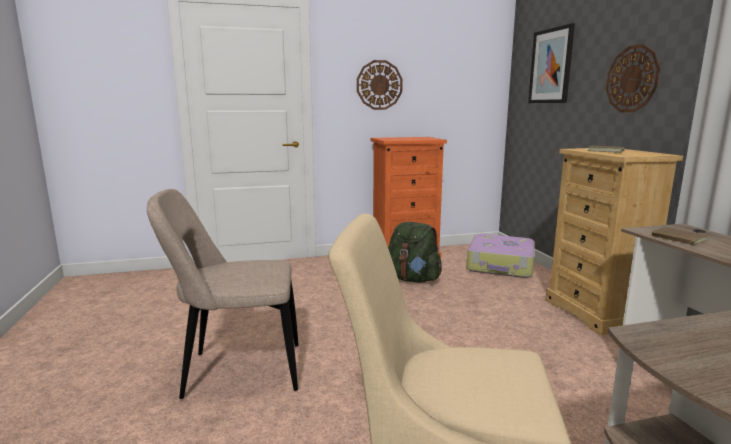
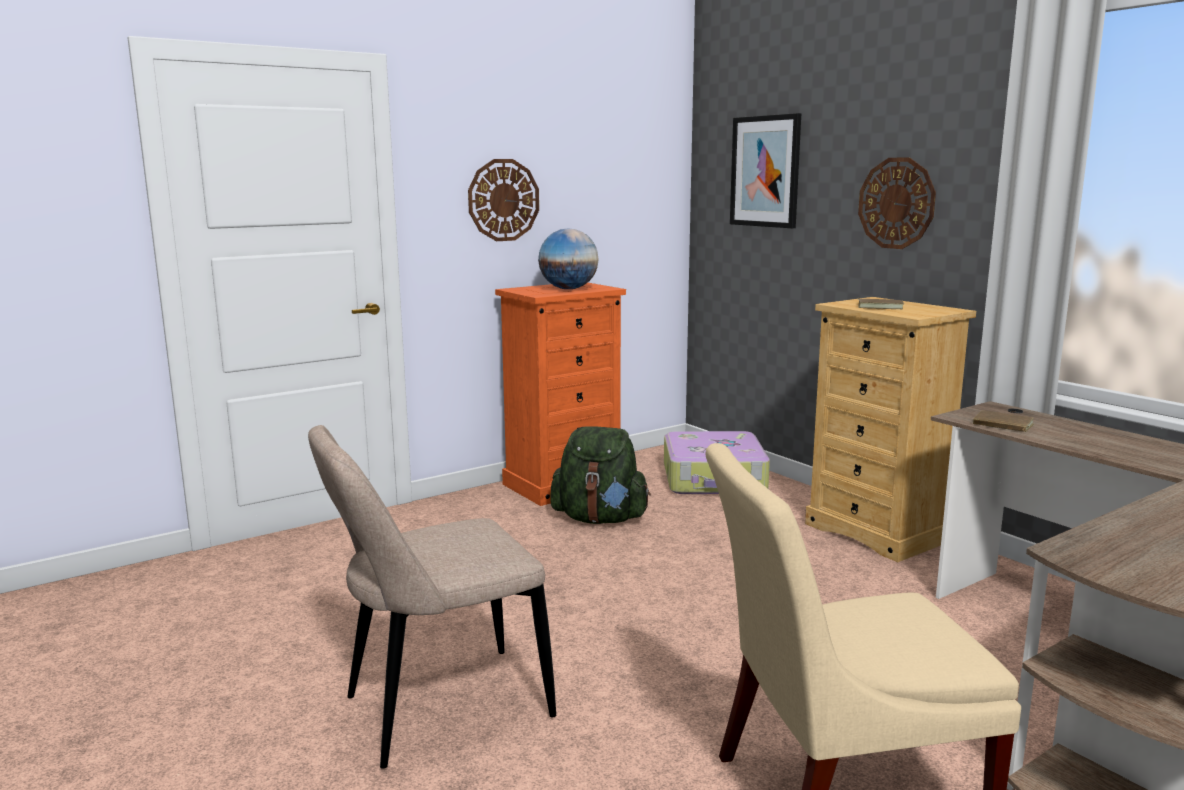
camera: 20 degrees left, 0 degrees up
none -> globe [538,228,599,289]

